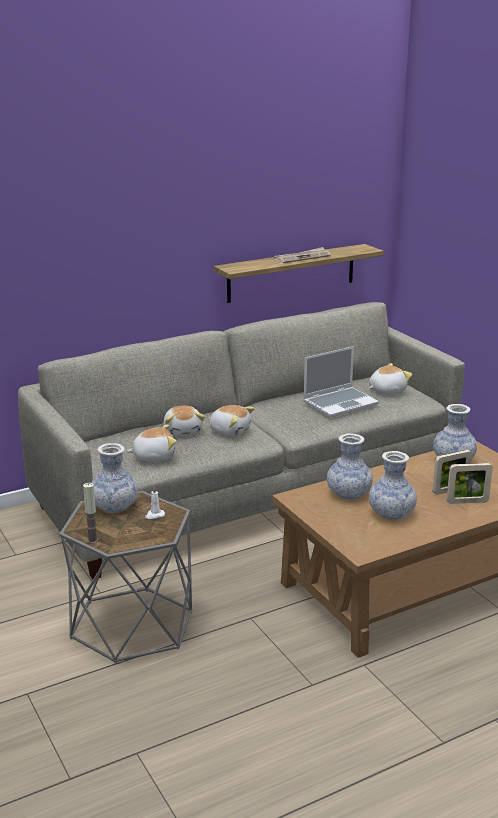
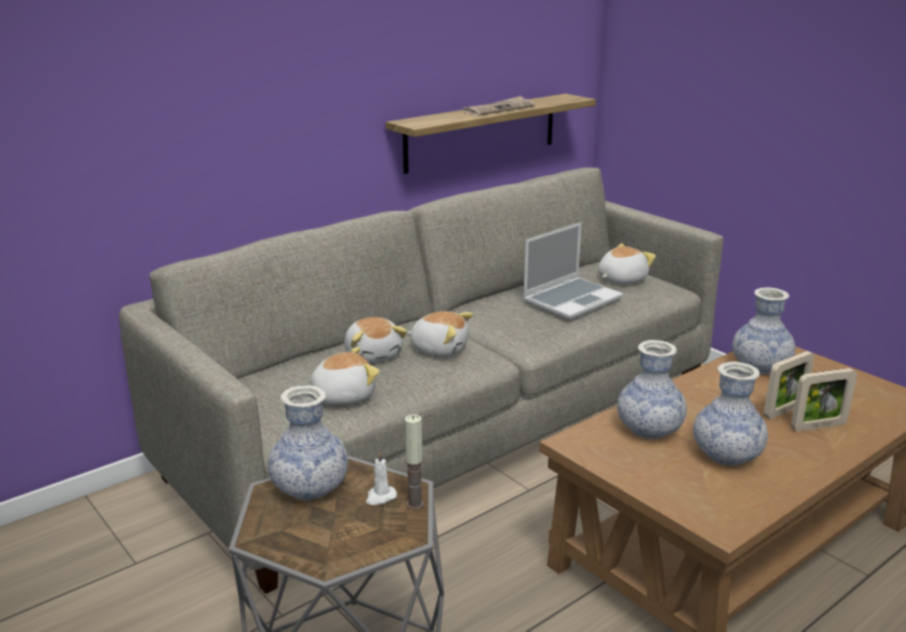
camera: 10 degrees left, 0 degrees up
candle [83,483,98,544] -> candle moved to [405,414,424,510]

